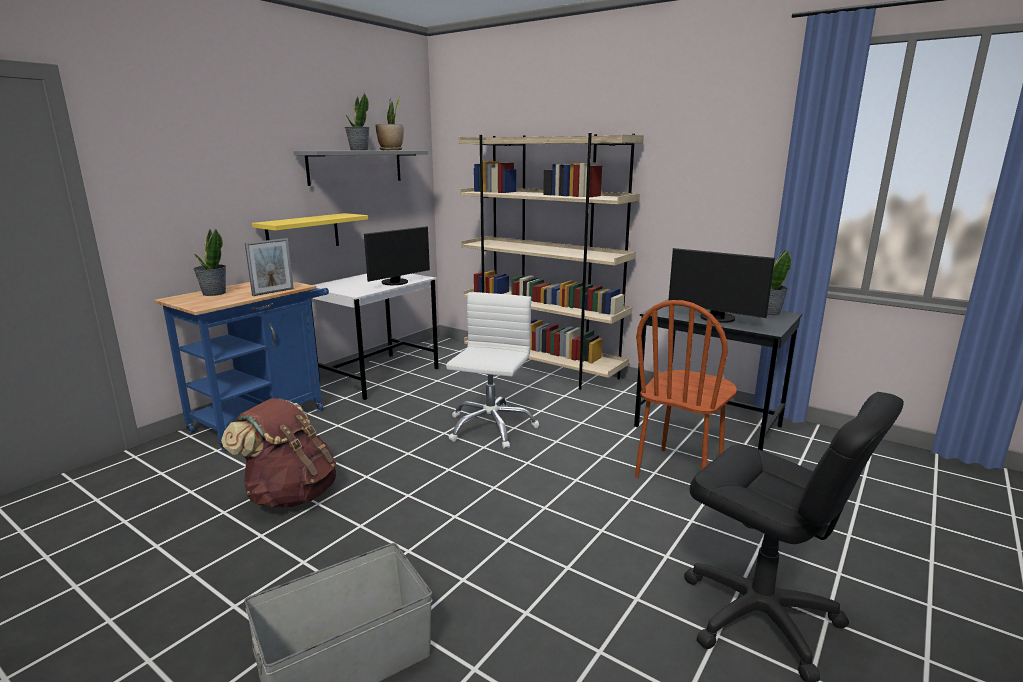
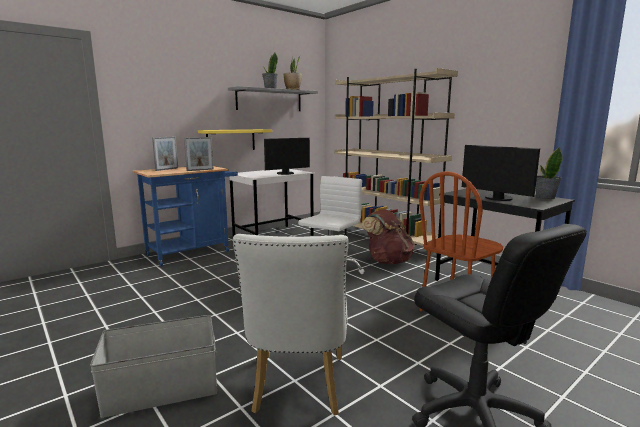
camera: 15 degrees right, 5 degrees down
potted plant [193,228,226,296] -> picture frame [152,136,178,171]
brown backpack [221,398,336,508] -> brown backpack moved to [361,209,415,264]
none -> white chair [233,234,349,416]

